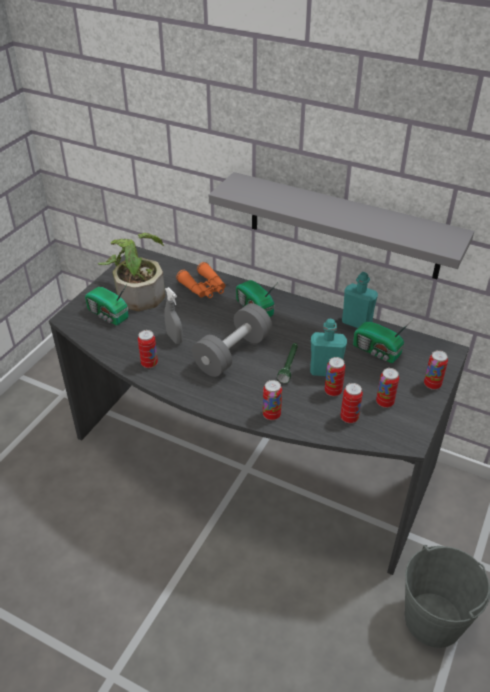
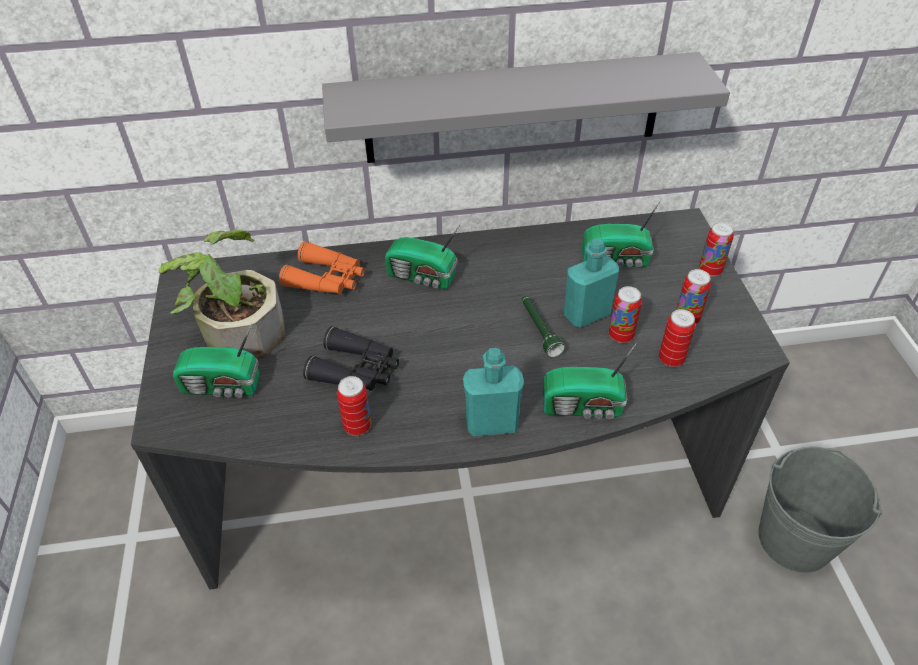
camera: 35 degrees left, 5 degrees up
grey spray bottle [164,287,183,344] -> black binoculars [303,326,399,391]
grey dumbbell [192,303,272,377] -> none
can [263,380,282,420] -> radio [543,343,637,419]
turquoise bottle [342,272,378,328] -> turquoise bottle moved to [463,348,524,436]

